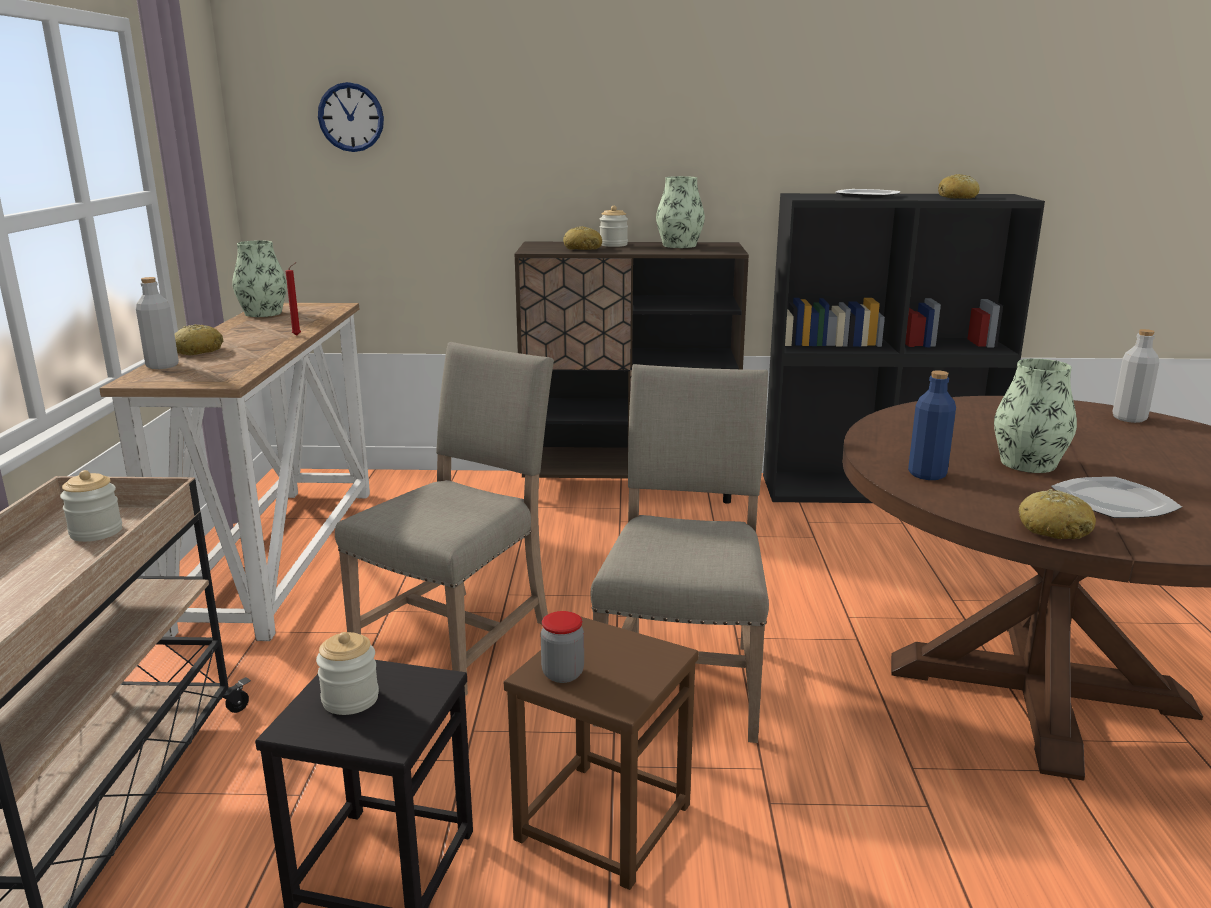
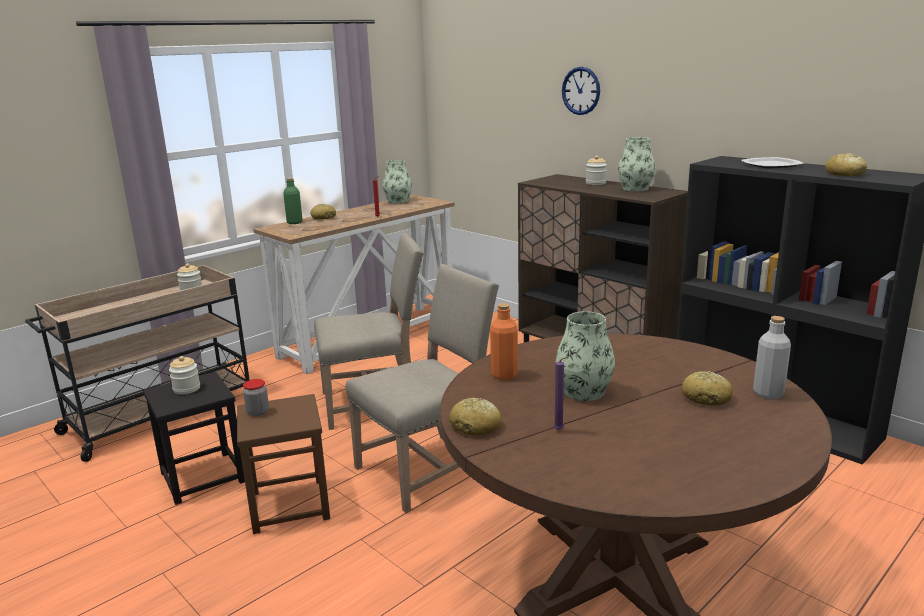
camera: 45 degrees right, 0 degrees up
grey bottle [136,277,179,369] -> green bottle [283,178,303,224]
wall clock [318,82,384,152] -> wall clock moved to [562,67,600,115]
bread [563,226,602,250] -> bread moved to [682,371,733,406]
blue bottle [908,370,956,480] -> orange bottle [490,303,518,380]
plate [1051,477,1182,518] -> purple candle [554,356,569,430]

